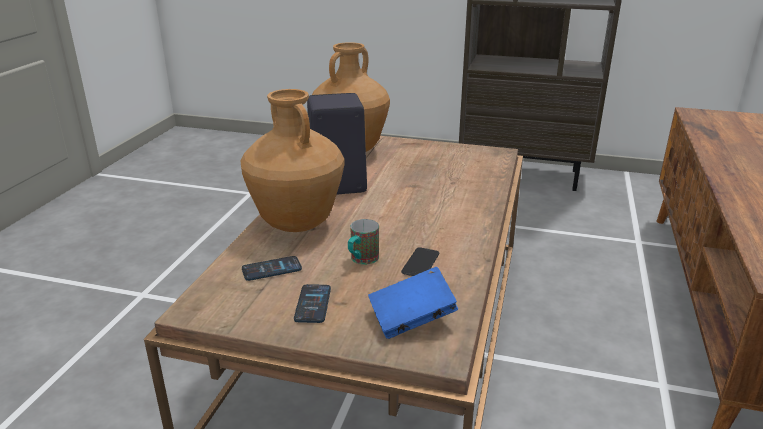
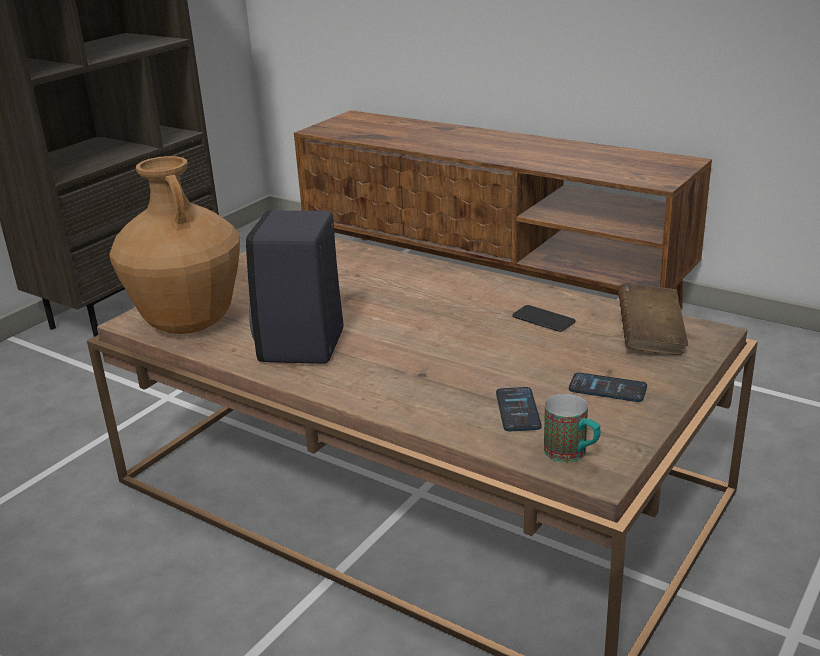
camera: 70 degrees left, 0 degrees up
brown vase [240,89,345,232] -> none
mug [348,219,379,265] -> mug moved to [544,394,601,462]
blue book [368,267,458,339] -> brown book [618,283,688,355]

